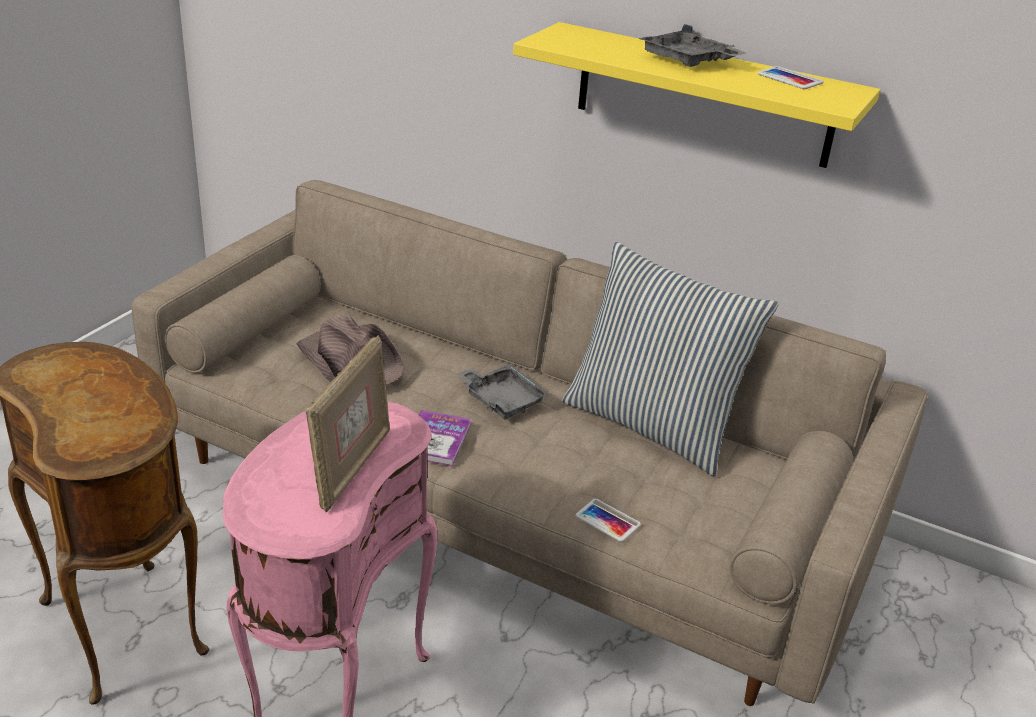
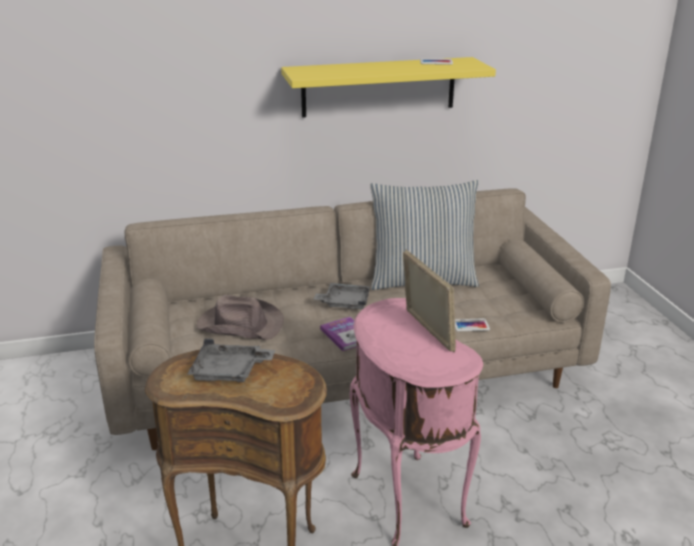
camera: 40 degrees left, 5 degrees down
grey tray [638,24,746,67] -> grey tray moved to [187,339,275,382]

